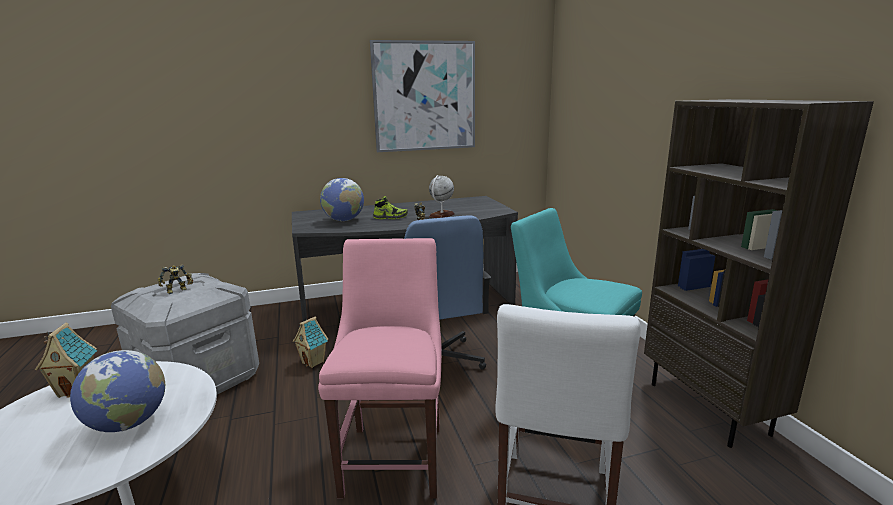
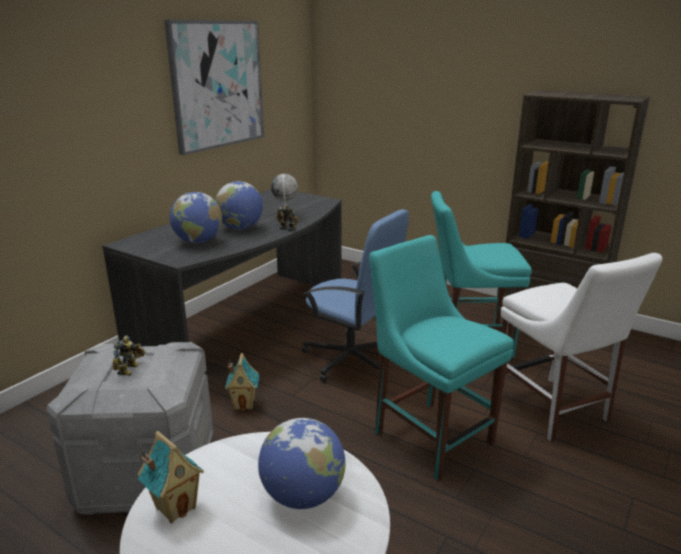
camera: 40 degrees left, 5 degrees up
pink chair [318,238,442,499] -> turquoise chair [369,235,514,481]
shoe [373,196,408,219] -> globe [215,181,263,230]

